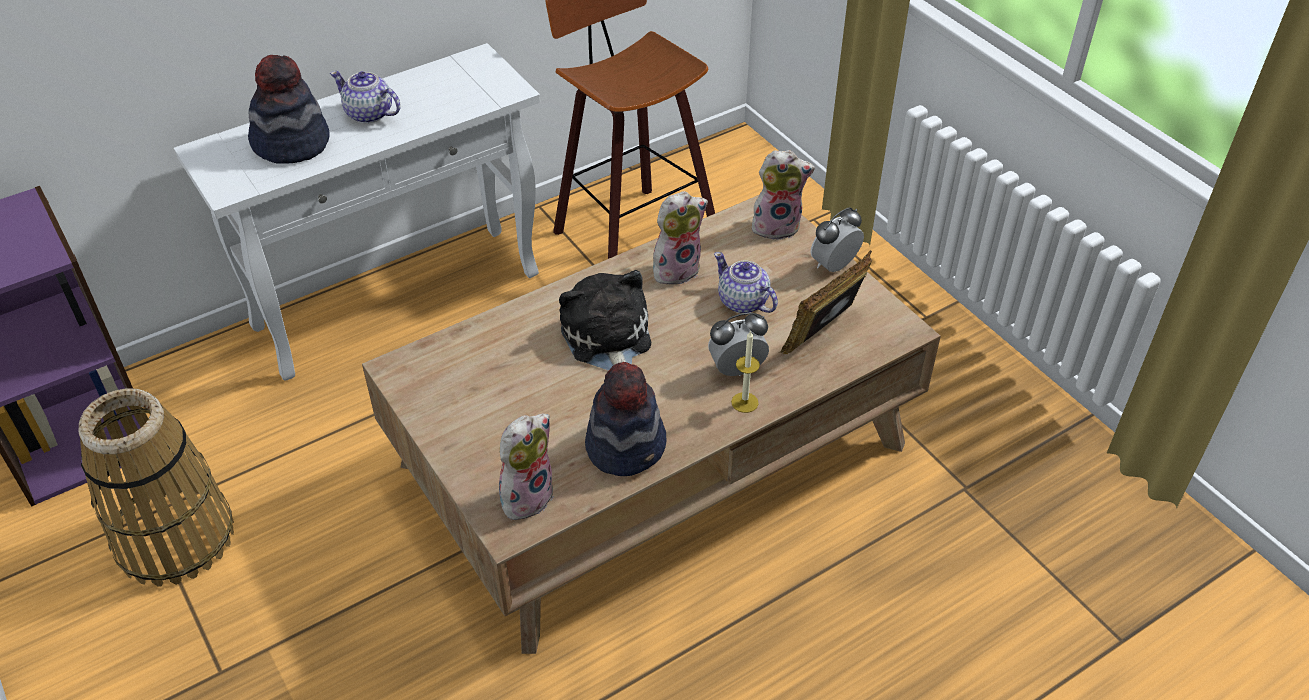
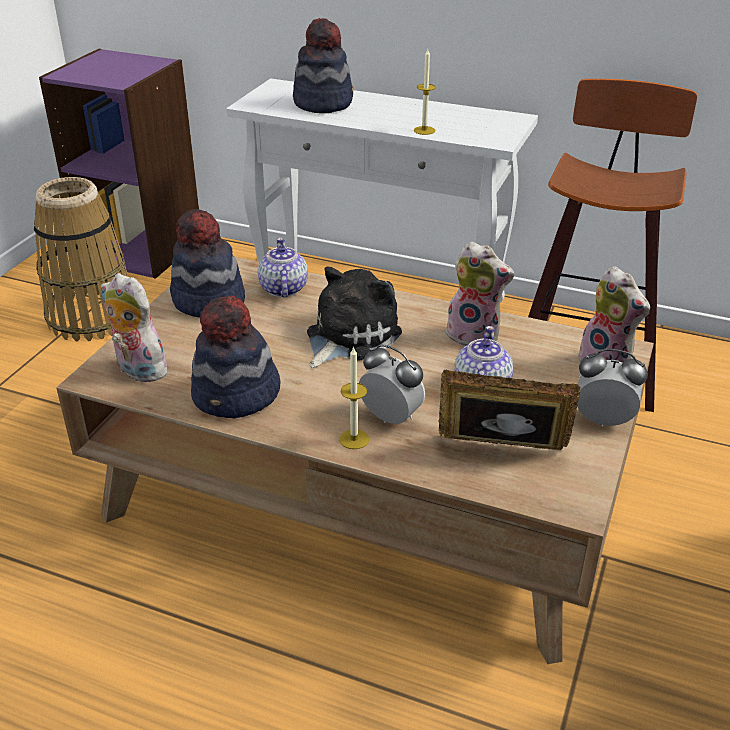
camera: 55 degrees right, 10 degrees down
teapot [330,71,401,124] -> teapot moved to [258,238,308,298]
plush toy [499,414,554,520] -> plush toy turned 150 degrees counterclockwise [101,273,171,382]
none -> hat [170,209,245,318]
none -> candle [414,49,436,135]

